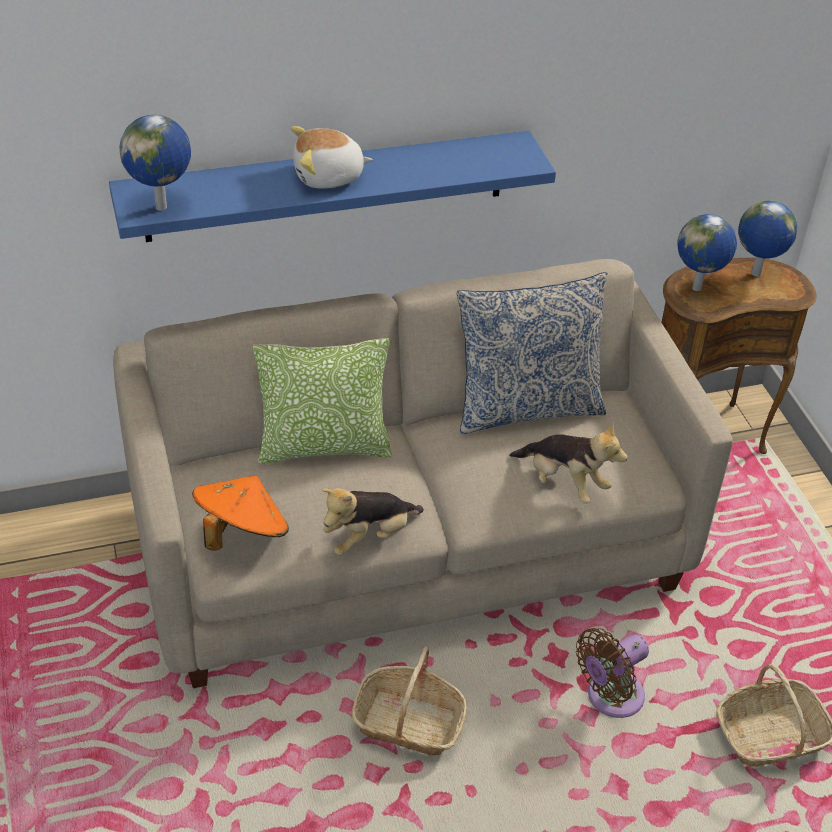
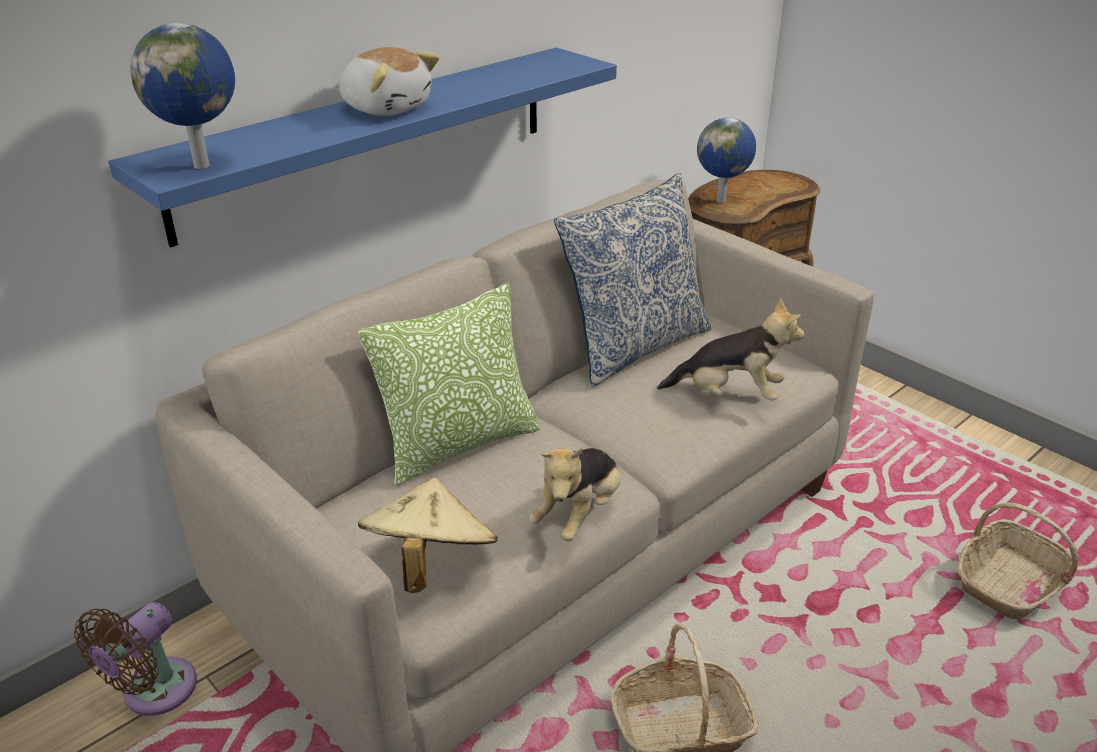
camera: 25 degrees left, 10 degrees down
orange hat [192,476,289,551] -> beige hat [358,477,498,593]
plush toy [291,126,373,189] -> plush toy turned 105 degrees counterclockwise [339,47,440,116]
brown fan [576,628,649,718] -> brown fan moved to [74,602,197,716]
globe [738,201,797,277] -> none

